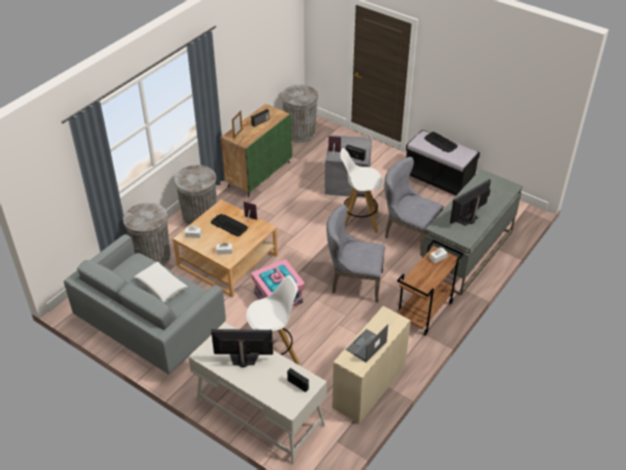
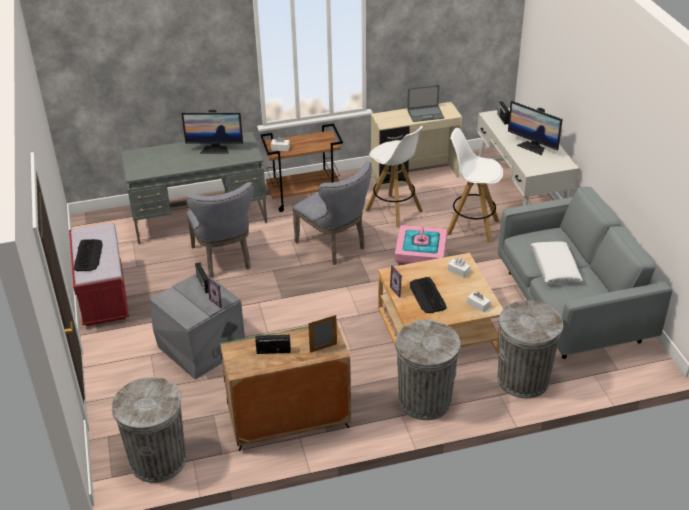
camera: 140 degrees left, 5 degrees down
white stool [340,148,383,233] -> white stool moved to [365,126,423,228]
black bench [406,130,480,196] -> red bench [69,223,129,326]

